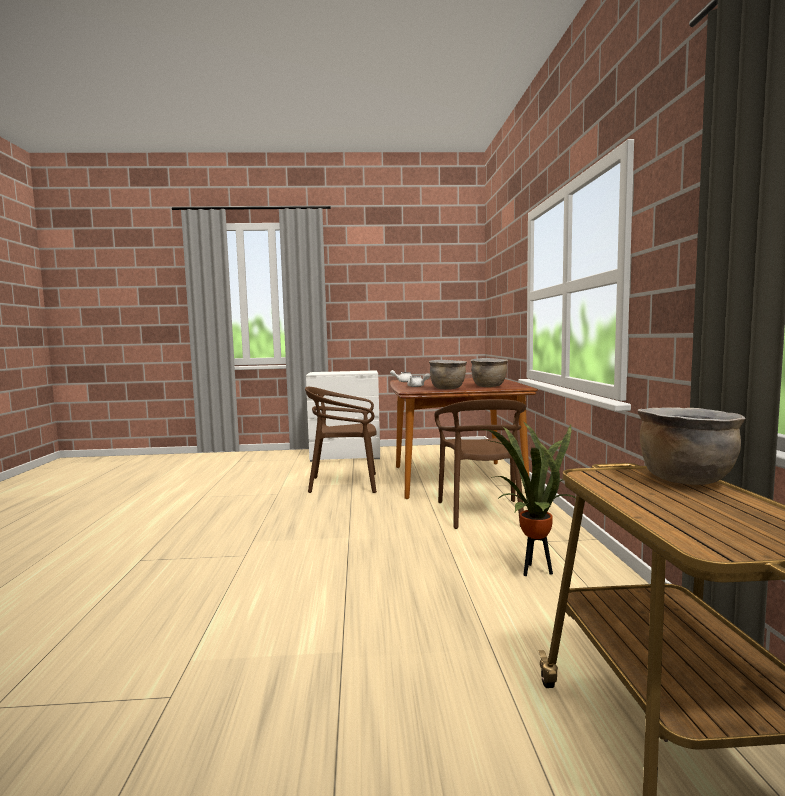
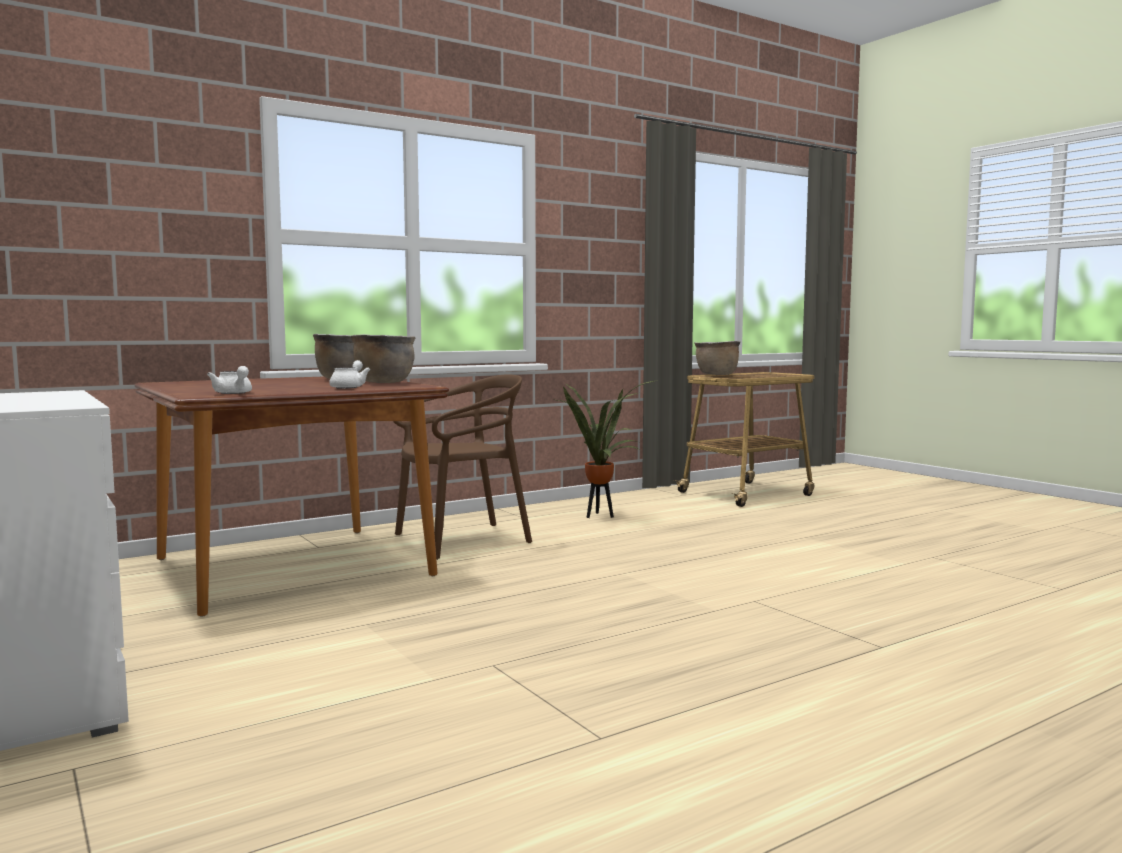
camera: 120 degrees left, 0 degrees up
brown chair [305,387,377,493] -> none

